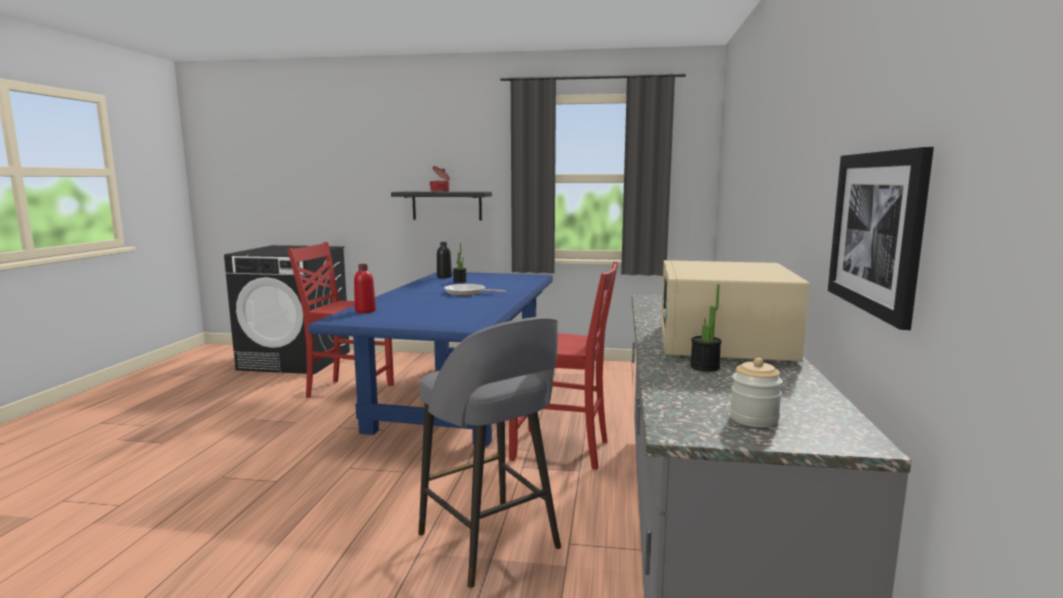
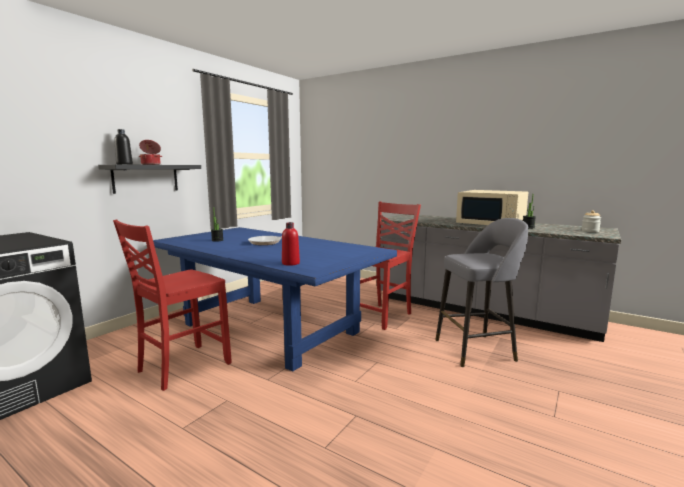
camera: 65 degrees left, 0 degrees up
black bottle [437,242,452,278] -> black bottle moved to [114,129,133,165]
picture [828,146,934,330] -> none

